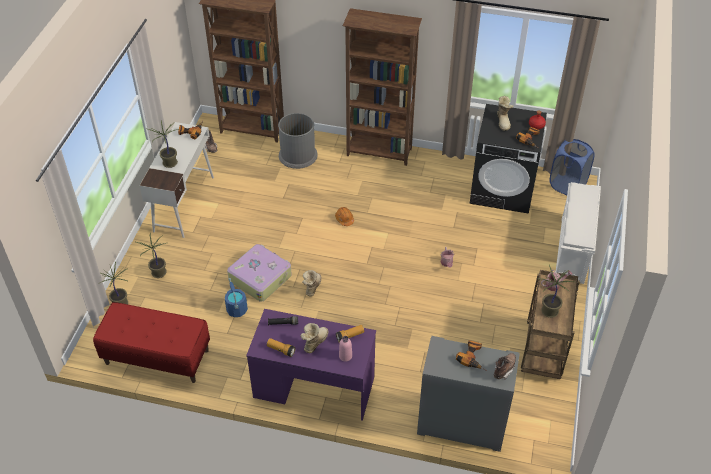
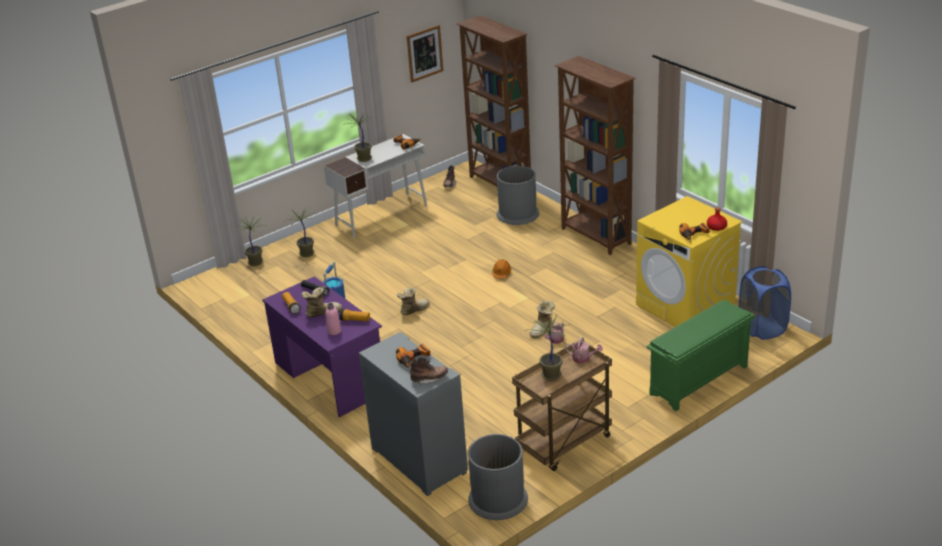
camera: 40 degrees right, 15 degrees down
red bench [93,302,210,383] -> none
suitcase [227,244,292,302] -> none
black washing machine [470,104,547,214] -> yellow washing machine [636,196,742,327]
boot [497,95,514,131] -> boot moved to [529,301,555,338]
white shoe rack [556,182,601,284] -> green shoe rack [646,299,754,411]
none -> picture [407,25,443,82]
none -> grey trash can [468,434,528,520]

